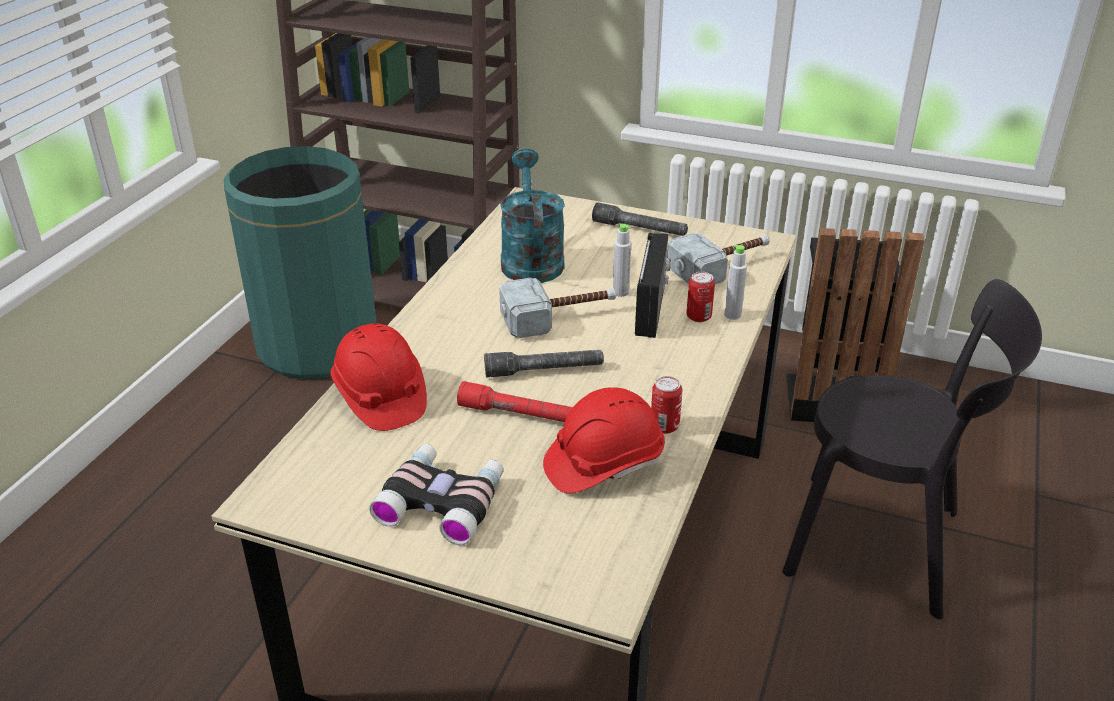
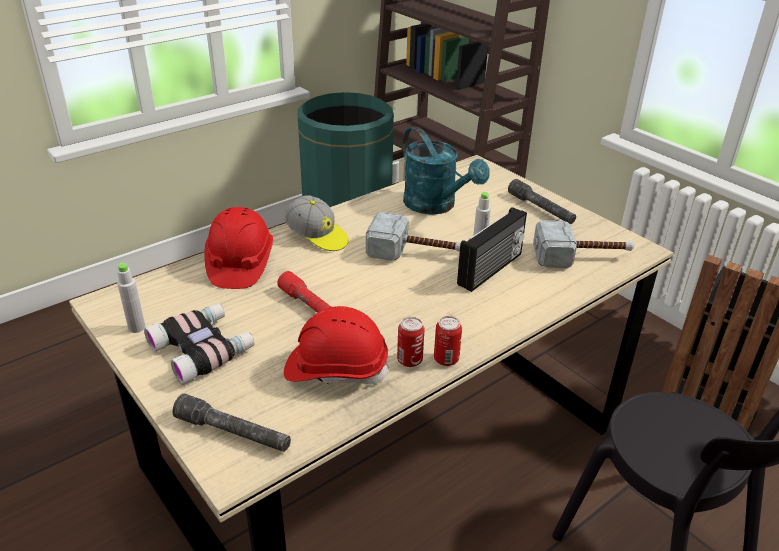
camera: 30 degrees right, 0 degrees up
grey flashlight [484,350,604,378] -> grey flashlight moved to [172,394,291,452]
turquoise watering can [500,148,565,283] -> turquoise watering can turned 120 degrees clockwise [402,127,490,215]
can [686,272,715,322] -> can moved to [434,316,462,366]
grey bottle [724,244,747,320] -> grey bottle moved to [117,262,145,333]
none -> cap [284,195,349,251]

